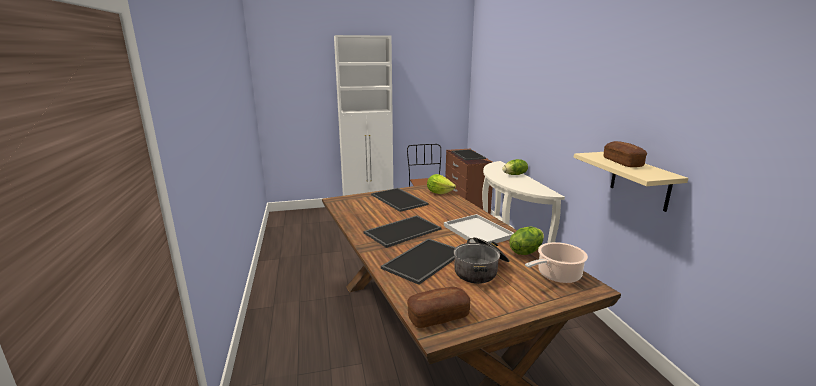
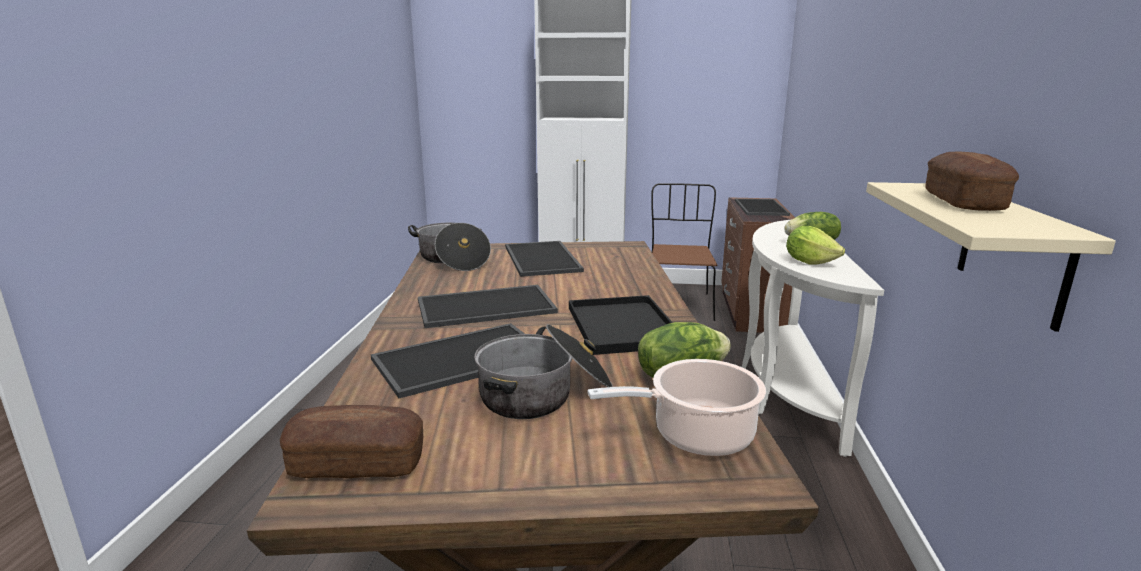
camera: 20 degrees right, 0 degrees up
lettuce [427,174,456,194] -> lettuce moved to [786,226,845,264]
white tray [444,214,514,243] -> black tray [569,295,673,355]
none -> cooking pot [408,223,491,271]

